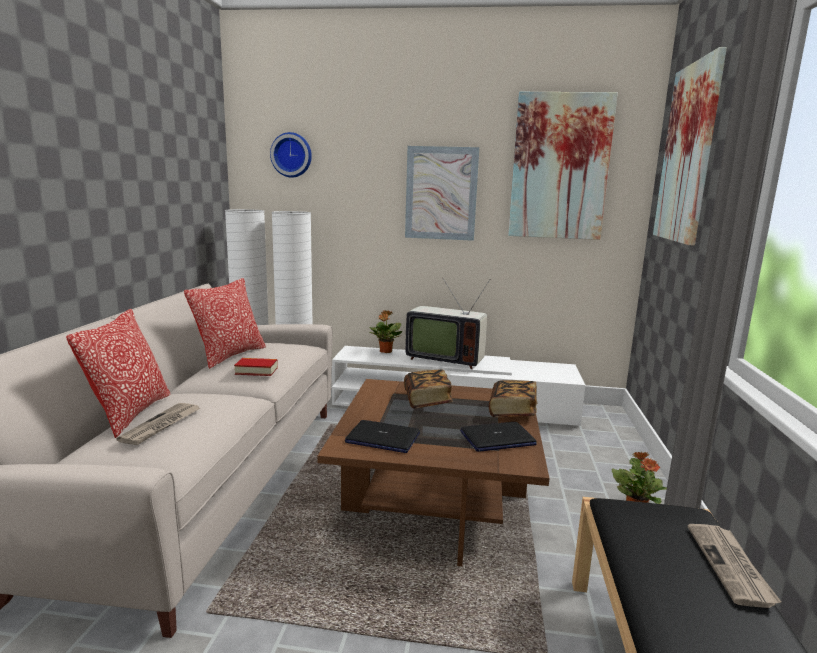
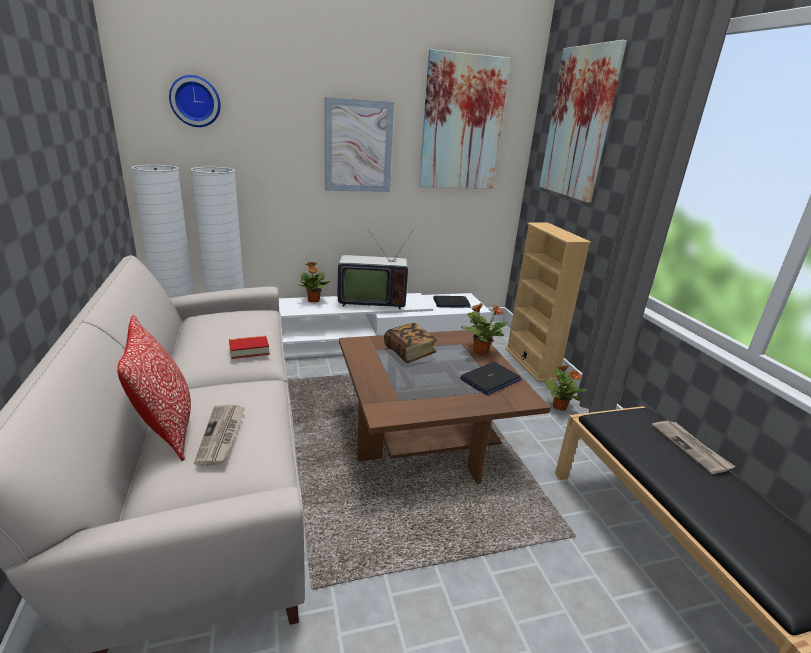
camera: 25 degrees left, 10 degrees up
pillow [184,278,266,369] -> none
laptop [345,420,420,453] -> laptop moved to [433,296,471,308]
book [489,380,537,417] -> potted plant [461,303,508,355]
none -> beige bookcase [506,223,591,382]

